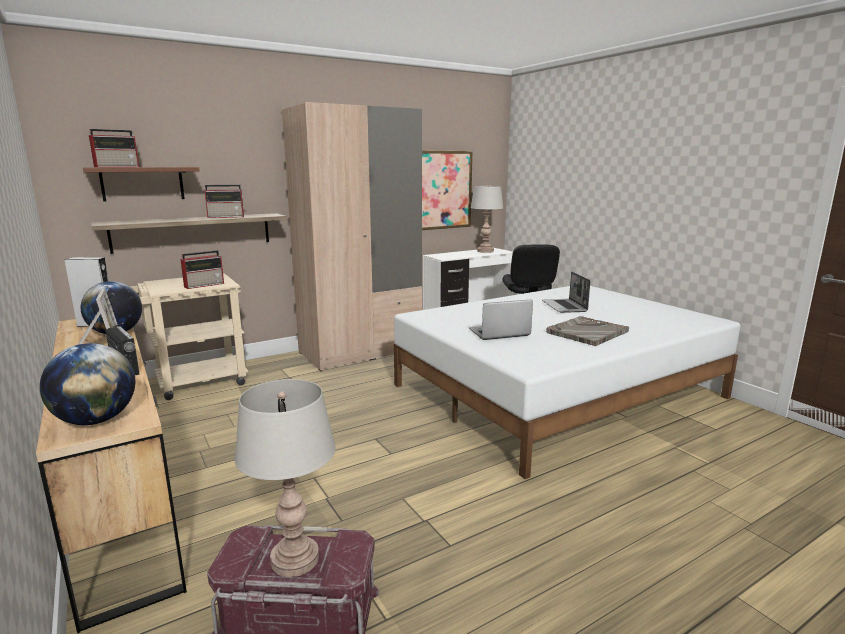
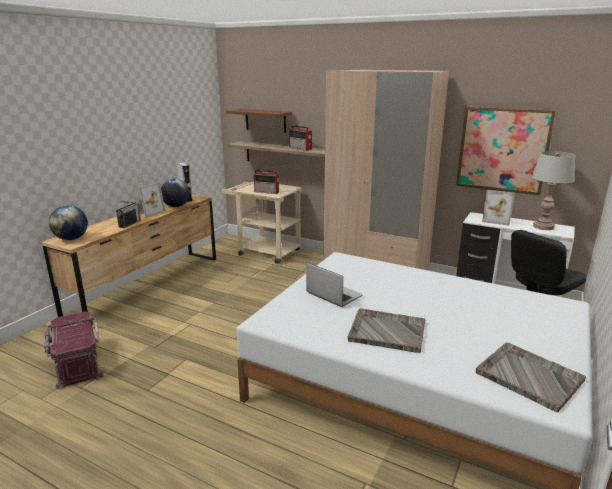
camera: 60 degrees right, 5 degrees up
radio [89,129,139,167] -> none
grey table lamp [235,379,336,577] -> none
laptop [542,272,591,313] -> none
none -> grey tray [476,342,586,412]
none -> picture frame [482,190,515,226]

